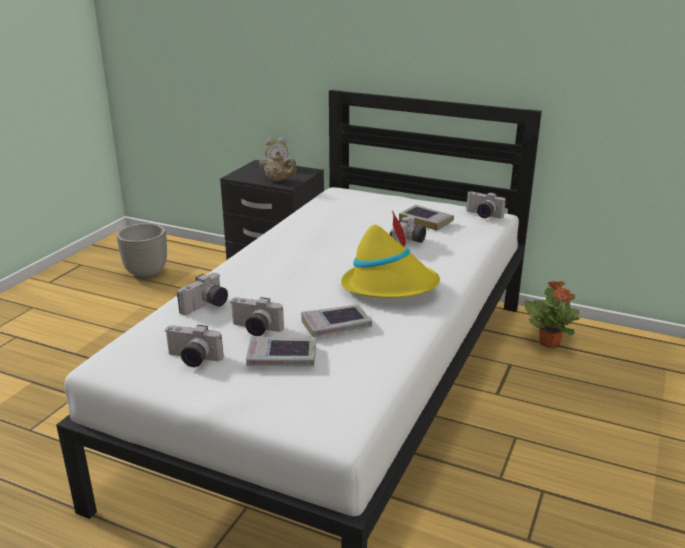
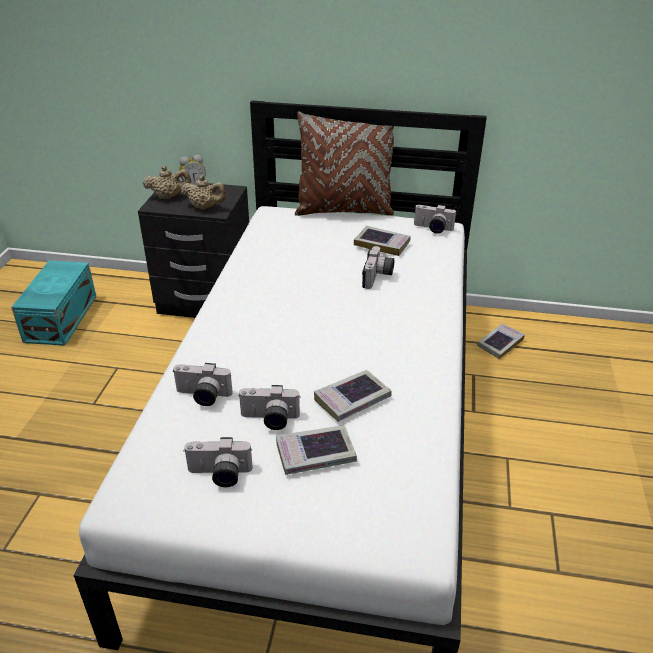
camera: 15 degrees left, 10 degrees up
planter [116,223,167,279] -> turquoise storage box [11,261,96,346]
camera [177,273,228,315] -> camera turned 75 degrees clockwise [172,363,233,406]
yellow hat [341,210,440,298] -> none
potted plant [524,281,580,348] -> book [477,324,525,359]
none -> beige teapot [142,166,191,199]
none -> brown pillow [295,112,394,216]

